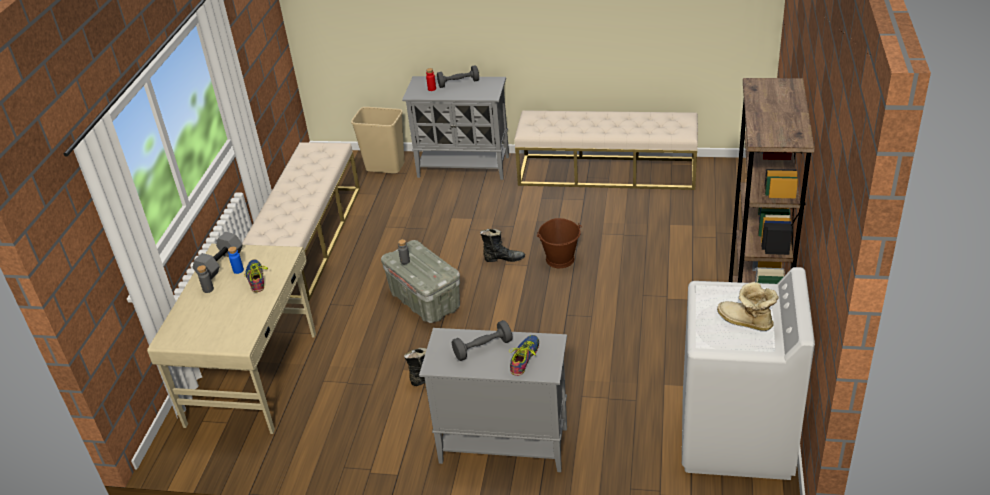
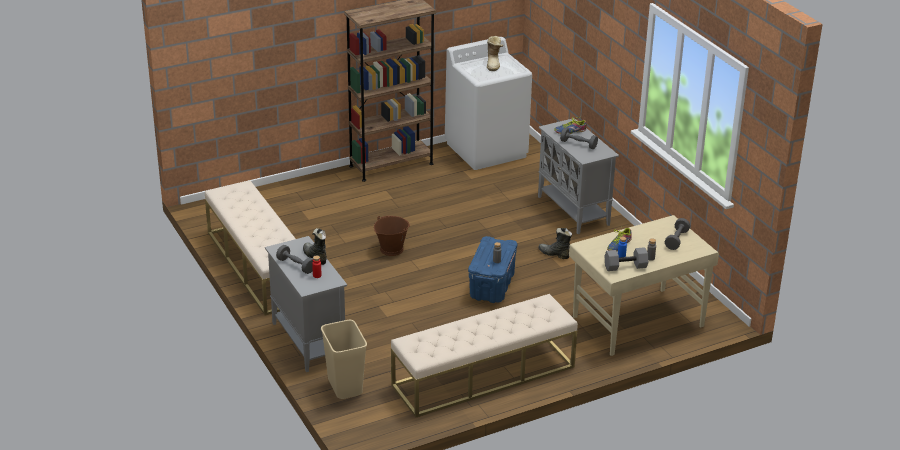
camera: 130 degrees left, 5 degrees down
grey storage box [381,240,460,323] -> blue storage box [468,236,517,303]
black boot [480,229,525,262] -> black boot moved to [303,228,327,265]
none -> grey dumbbell [665,218,690,250]

